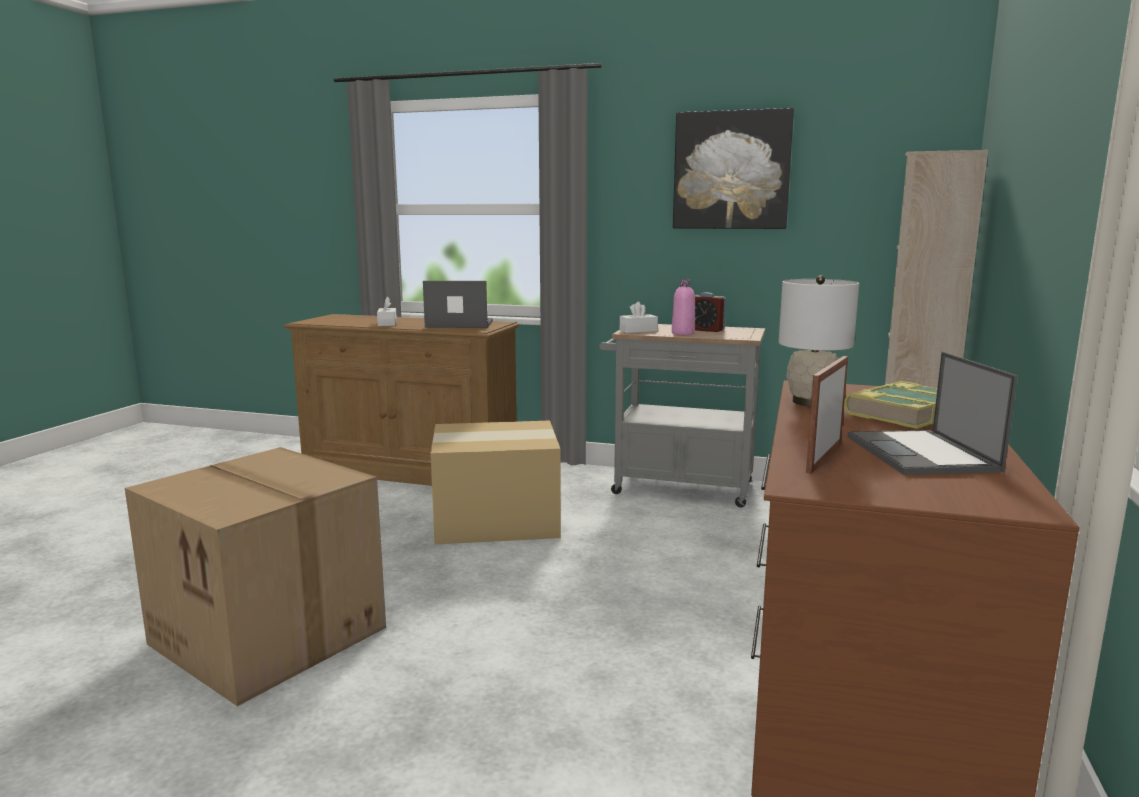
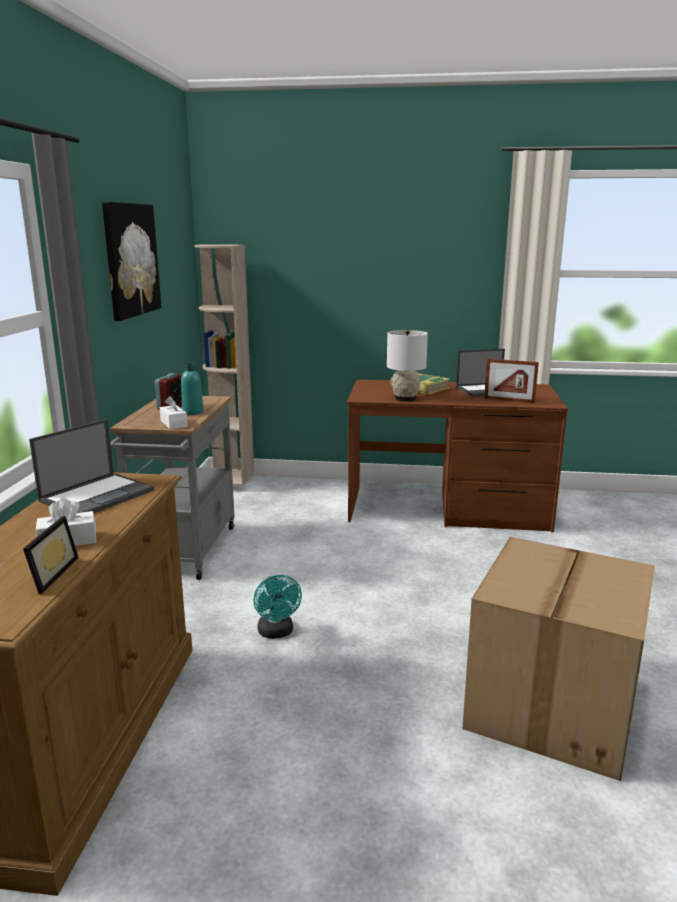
camera: 100 degrees left, 5 degrees up
laptop [423,281,493,328] -> laptop turned 135 degrees counterclockwise [29,419,154,513]
cardboard box [430,421,561,544] -> turquoise fan [253,575,302,639]
pink bottle [672,279,695,335] -> turquoise bottle [181,364,204,415]
none -> picture frame [23,516,79,594]

